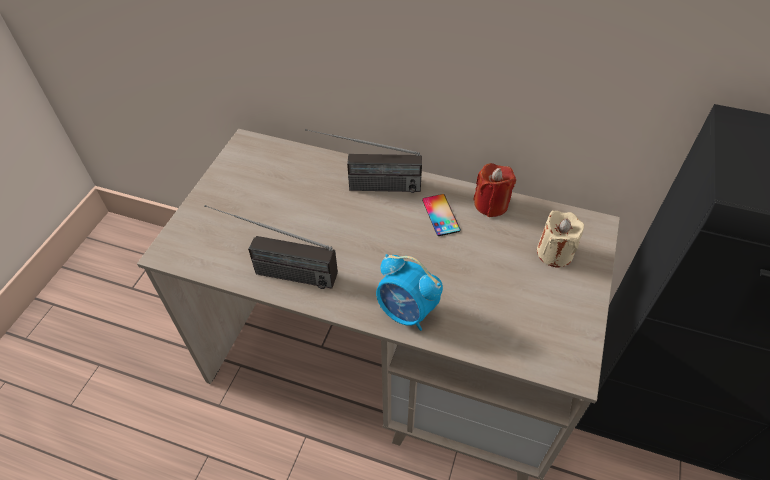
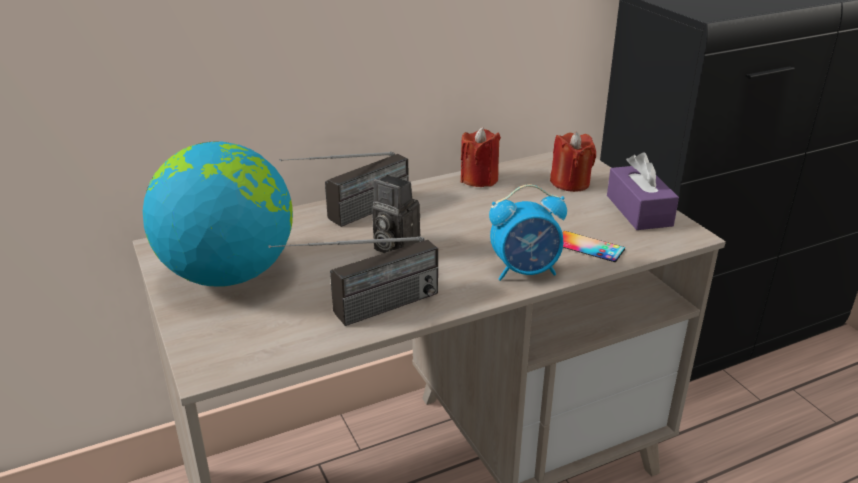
camera: 45 degrees left, 20 degrees down
phone [422,194,461,236] -> phone moved to [562,231,625,262]
beige candle [537,210,584,267] -> red candle [550,132,596,192]
none -> globe [143,141,293,287]
none -> camera [372,175,421,253]
none -> purple tissue box [607,152,679,230]

